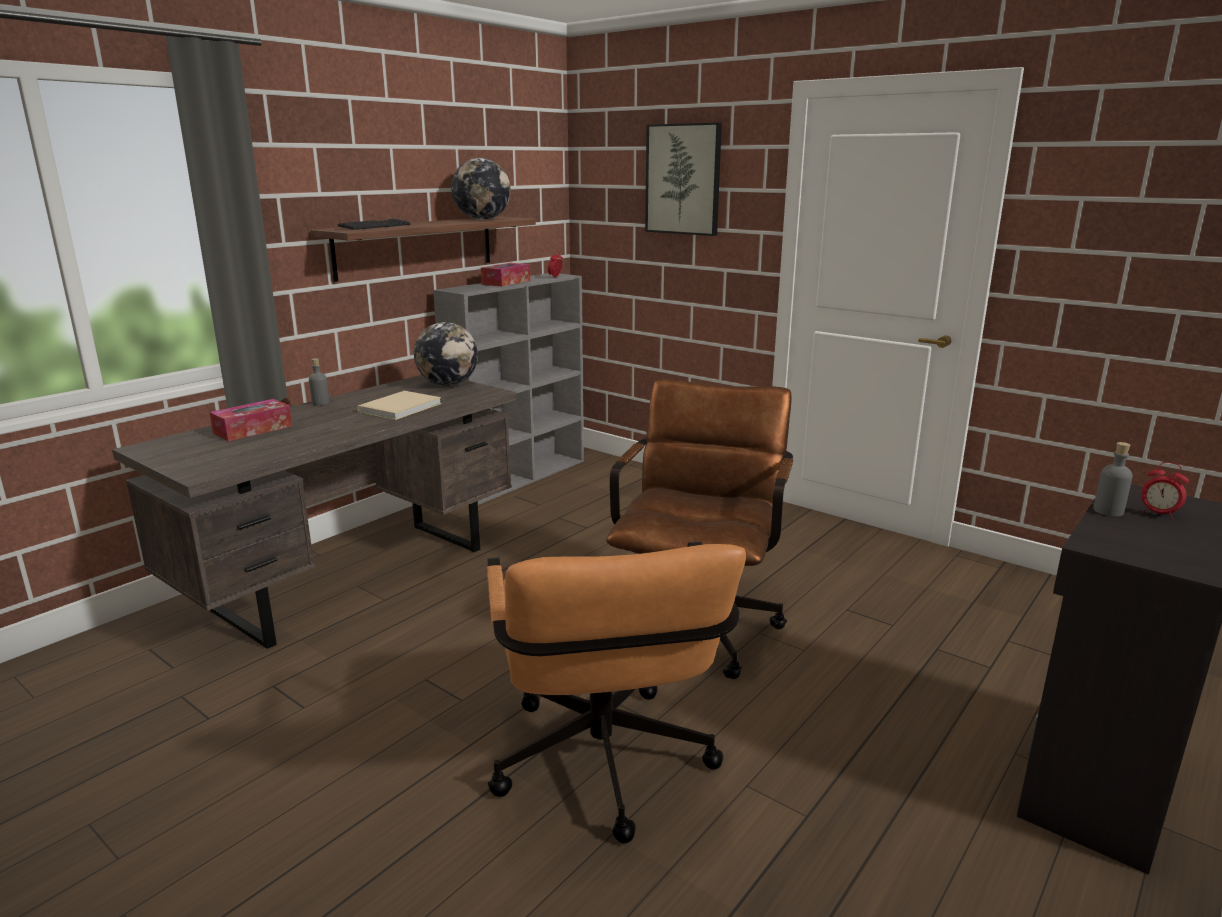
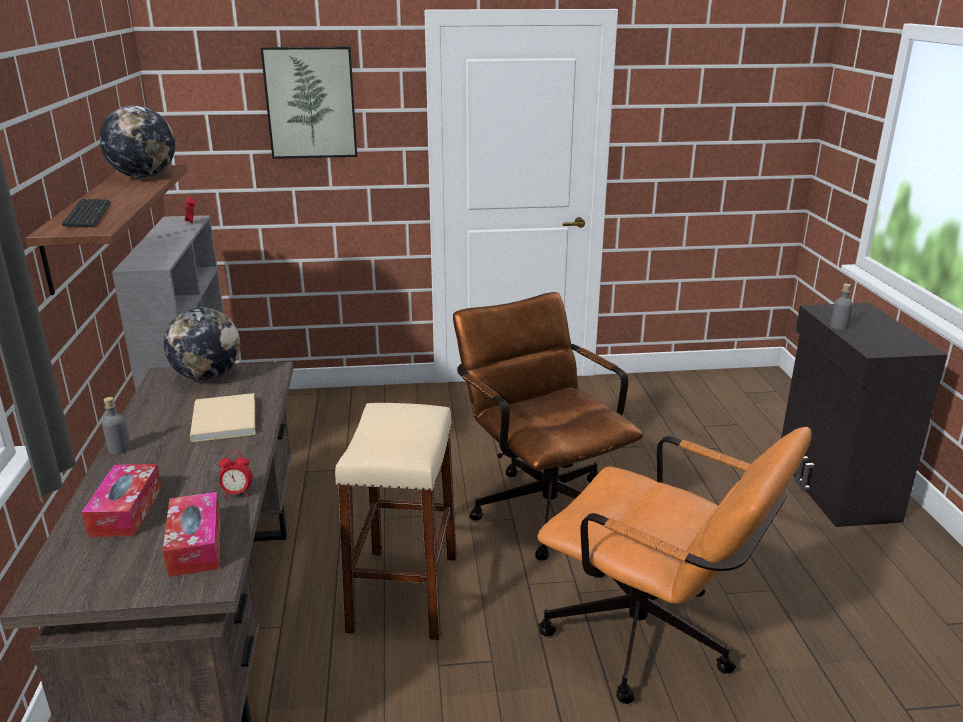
camera: 45 degrees left, 5 degrees up
tissue box [481,263,530,287] -> tissue box moved to [163,492,221,577]
alarm clock [1141,462,1189,520] -> alarm clock moved to [218,451,253,498]
none -> beige stool [335,403,457,640]

